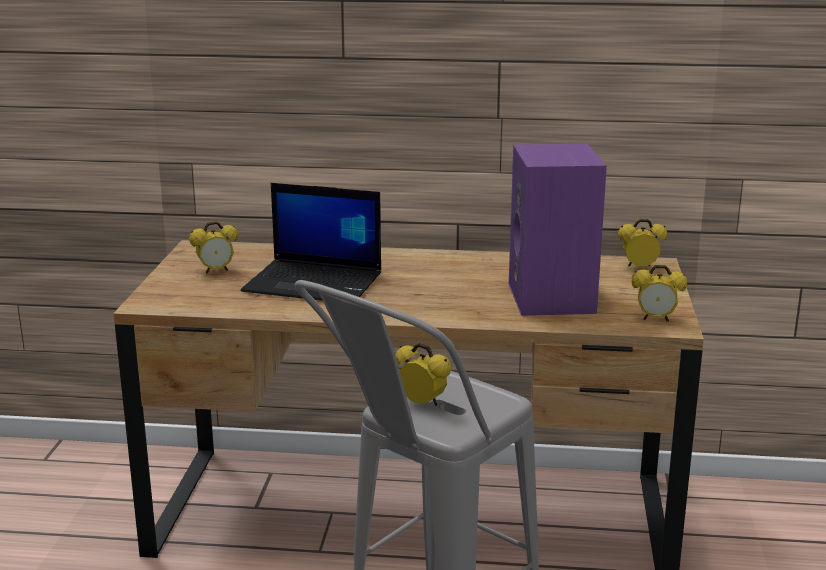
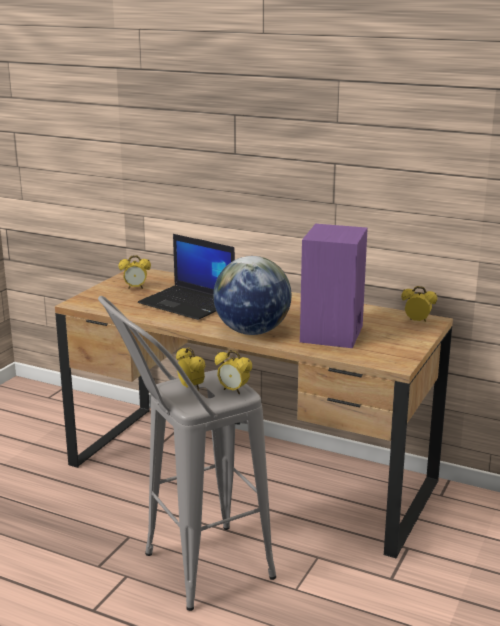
camera: 20 degrees right, 0 degrees up
alarm clock [632,265,687,322] -> alarm clock moved to [215,350,252,394]
none -> globe [213,256,291,335]

